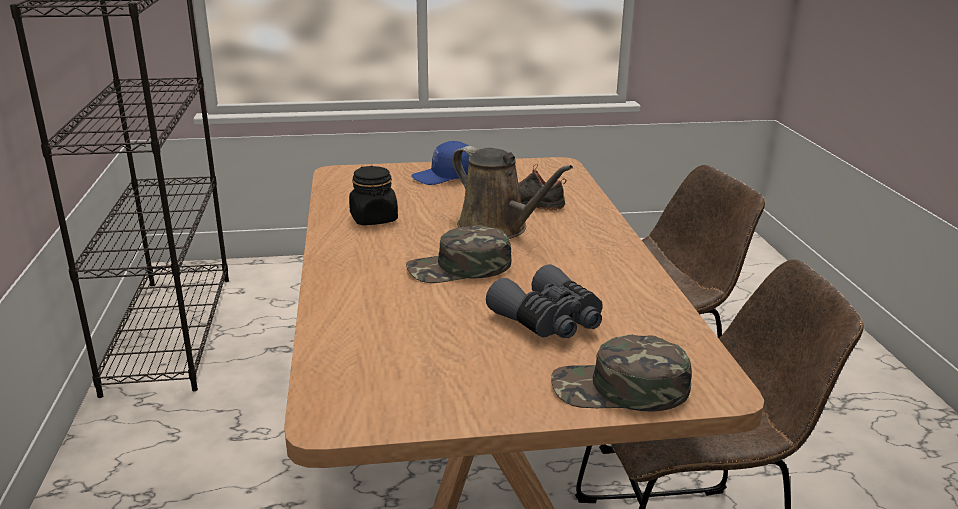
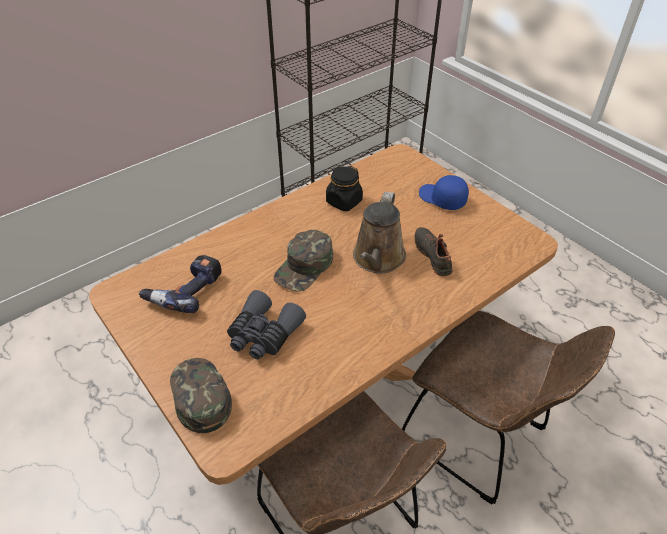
camera: 60 degrees right, 20 degrees up
green cap [406,225,512,283] -> green cap turned 105 degrees counterclockwise [274,229,333,292]
none -> power drill [139,255,222,313]

